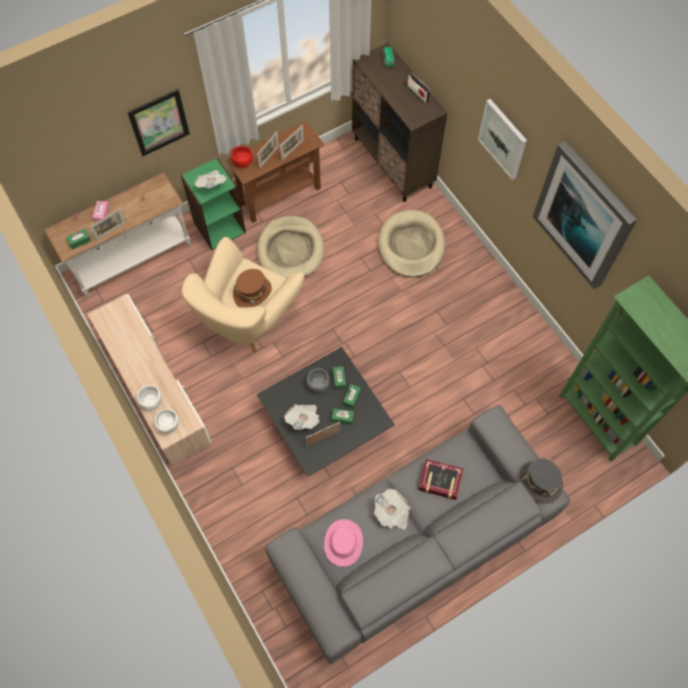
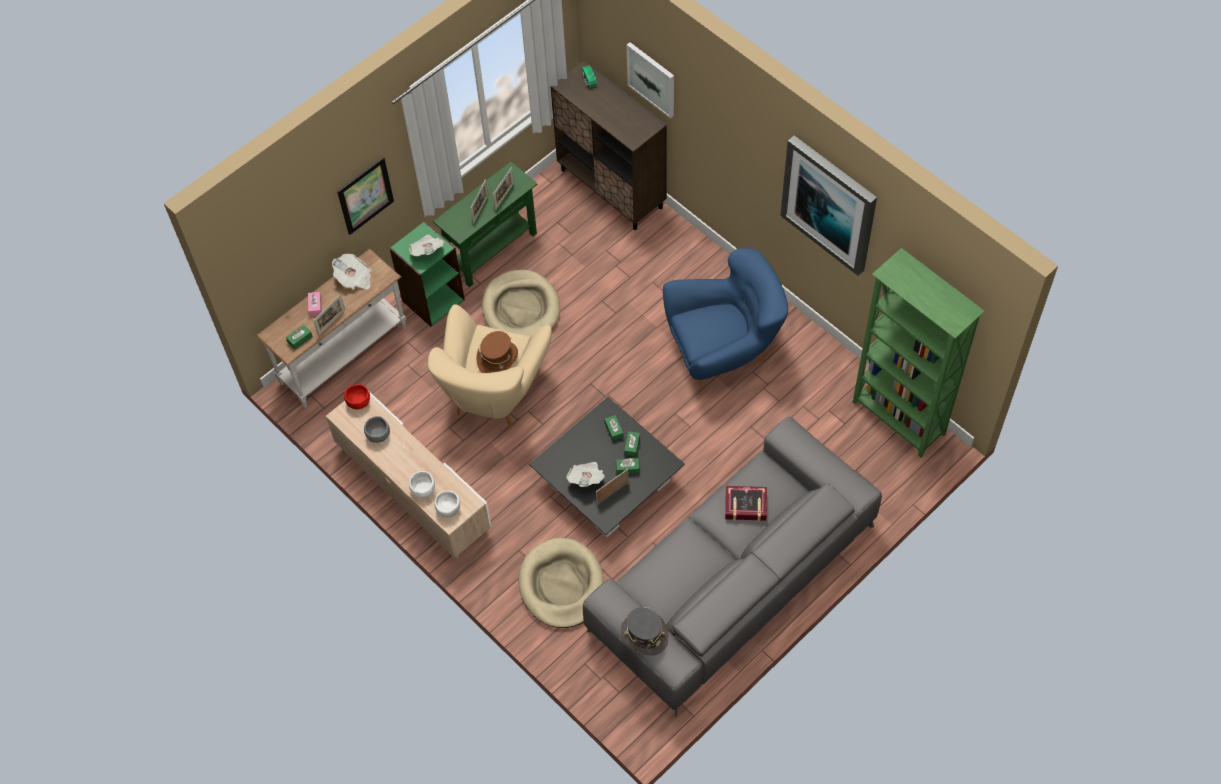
camera: 10 degrees left, 5 degrees down
brown console table [226,121,324,223] -> green console table [433,162,538,287]
red bowl [231,146,253,168] -> red bowl moved to [344,384,370,409]
grey bowl [307,368,329,392] -> grey bowl moved to [364,416,390,443]
pink hat [324,519,363,567] -> none
newspaper [374,489,411,530] -> newspaper moved to [332,254,371,289]
beige dog bed [378,210,445,277] -> beige dog bed moved to [519,538,604,628]
radio [407,73,431,103] -> none
picture [478,99,527,180] -> picture moved to [627,42,674,118]
grey hat [519,458,563,503] -> grey hat moved to [620,607,669,655]
none -> blue armchair [663,248,788,386]

